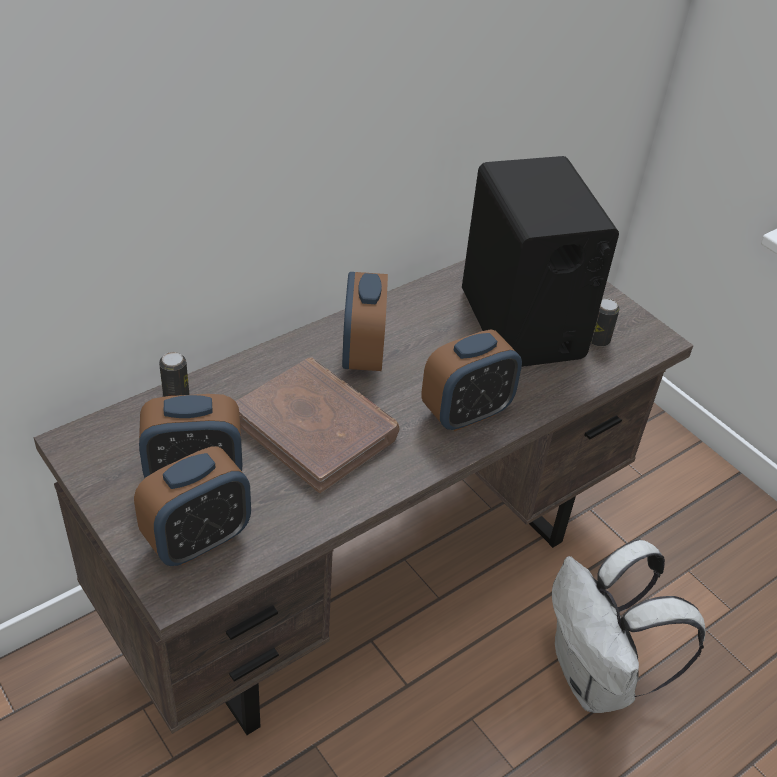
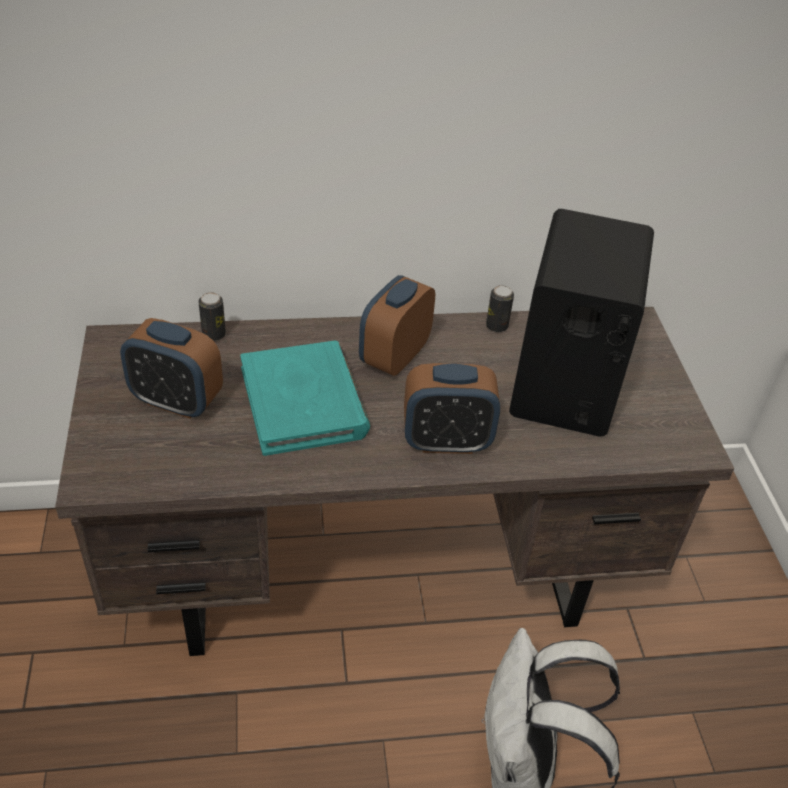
camera: 30 degrees right, 0 degrees up
alarm clock [134,446,251,566] -> none
brown book [236,357,400,493] -> turquoise book [240,341,370,456]
can [591,298,620,347] -> can moved to [486,285,514,332]

